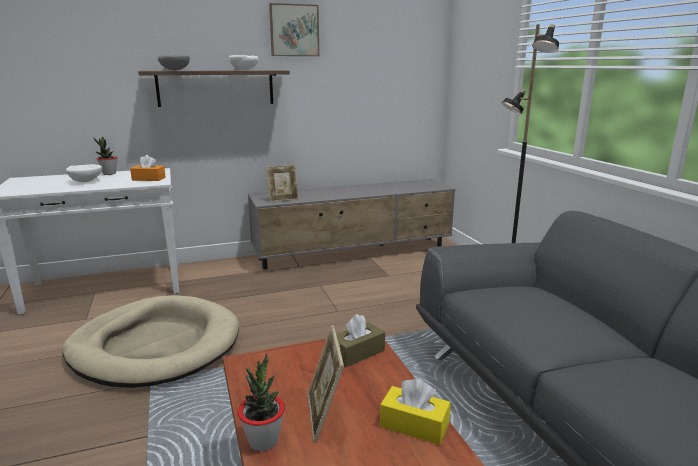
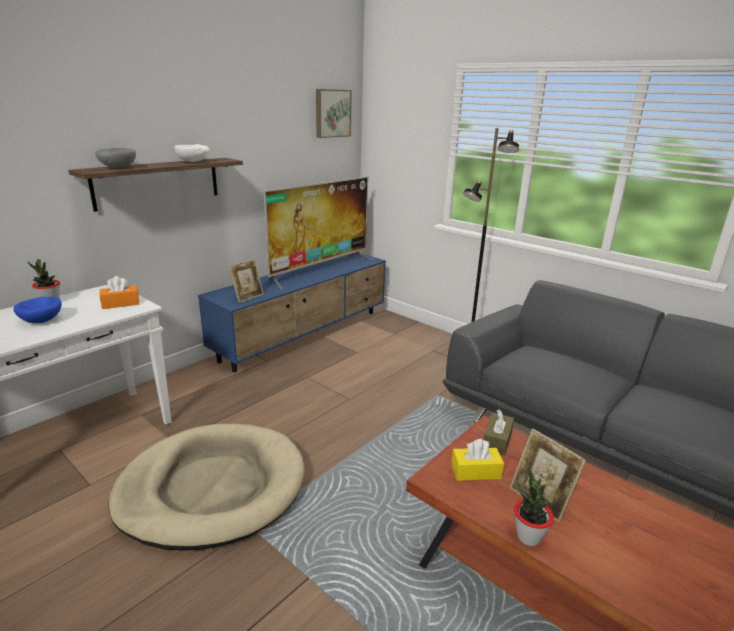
camera: 30 degrees left, 5 degrees up
white bowl [66,164,102,182] -> blue bowl [14,297,62,323]
grey tv stand [248,179,455,269] -> blue tv stand [198,253,386,373]
picture [269,3,319,56] -> picture moved to [316,89,352,138]
yellow tissue box [380,378,451,445] -> yellow tissue box moved to [451,439,504,481]
none -> television [264,176,373,289]

